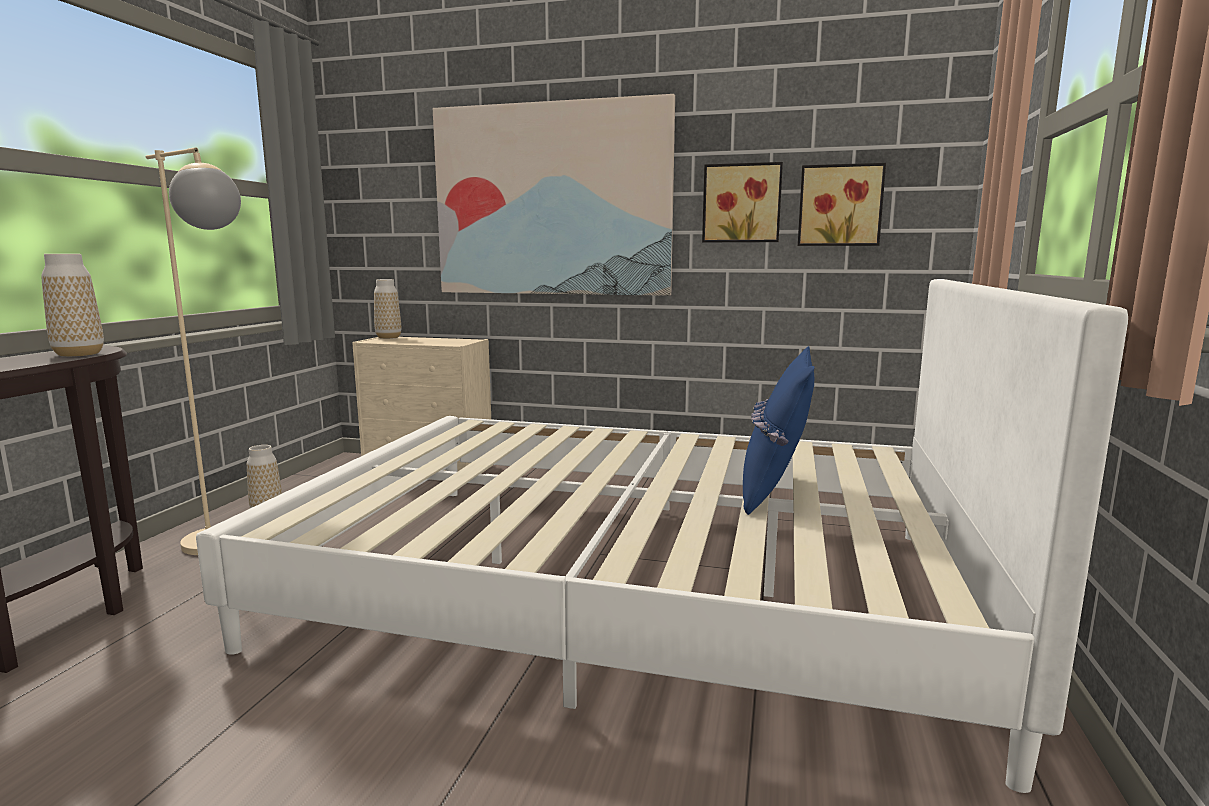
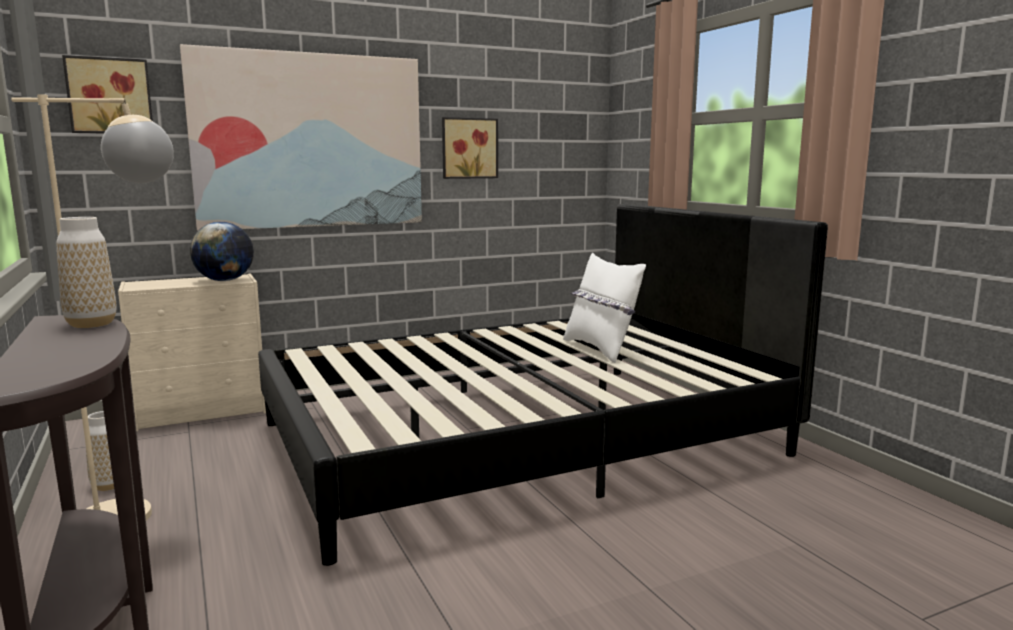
camera: 40 degrees left, 0 degrees up
white bed [196,279,1128,793] -> black bed [258,204,828,566]
vase [374,279,401,339] -> none
blue pillow [743,346,814,515] -> white pillow [563,253,646,363]
picture [798,163,886,246] -> picture moved to [62,55,153,133]
none -> globe [190,222,254,281]

